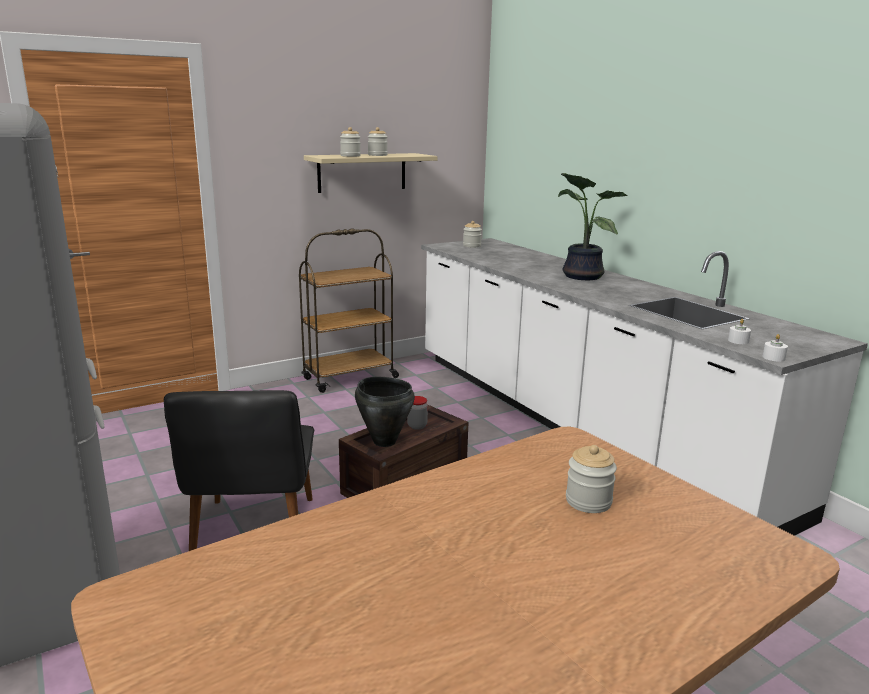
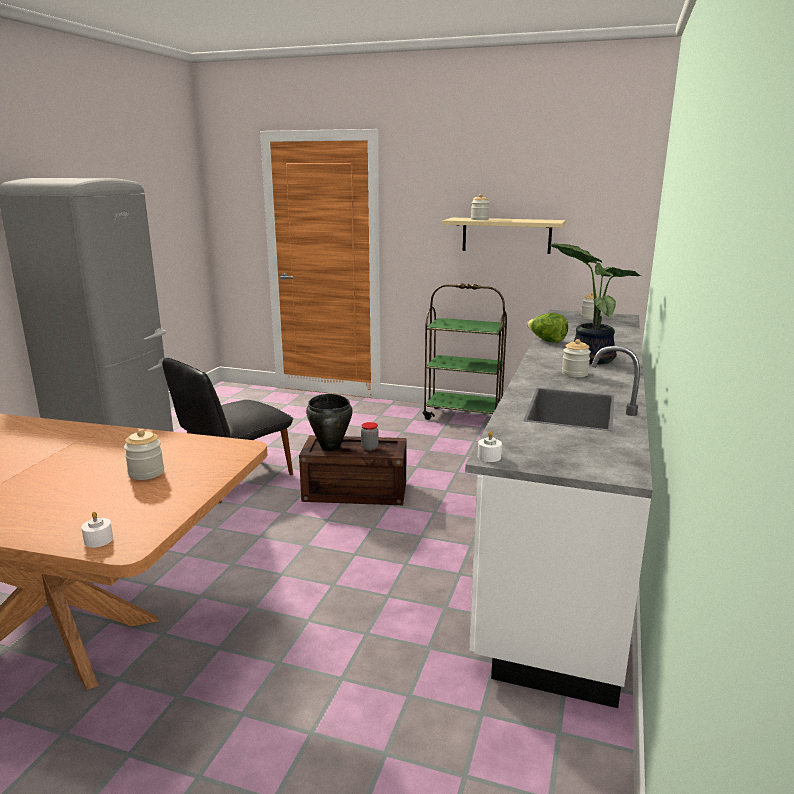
camera: 50 degrees right, 0 degrees up
brown cart [299,228,399,393] -> green cart [422,283,507,420]
jar [368,127,388,156] -> jar moved to [562,339,591,377]
white candle [728,319,751,344] -> white candle moved to [81,511,113,548]
none -> lettuce [527,313,568,343]

